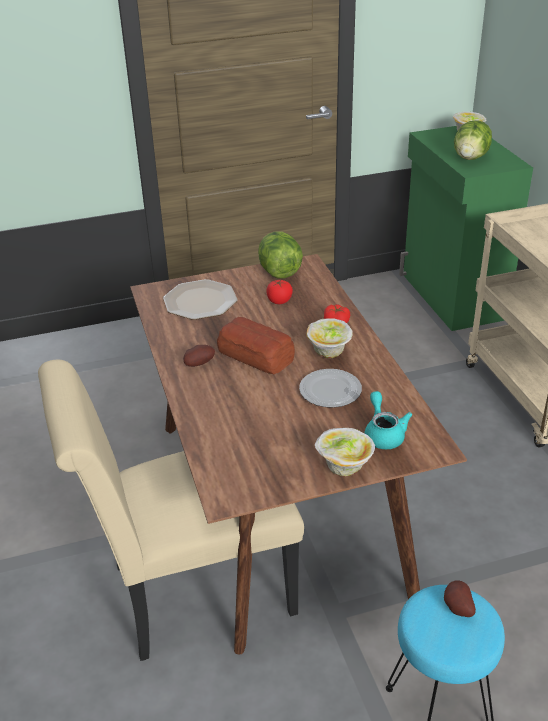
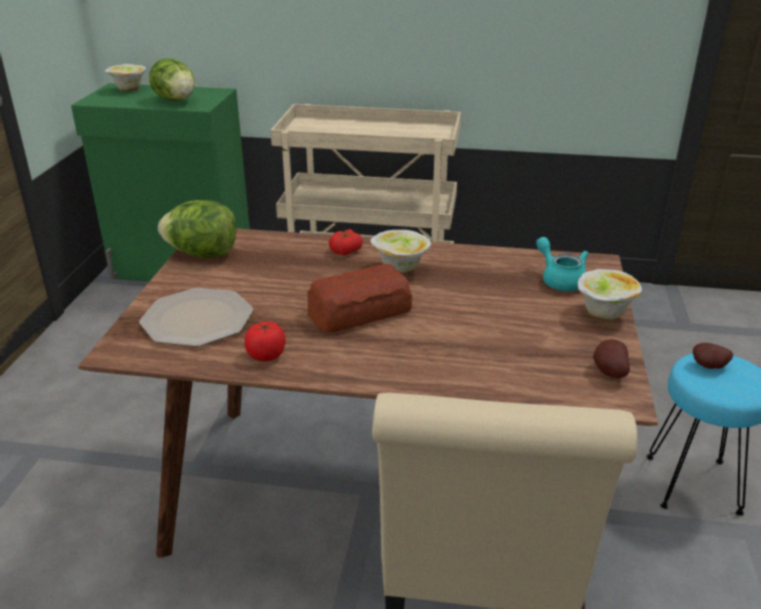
camera: 65 degrees left, 5 degrees down
potato [183,345,215,367] -> potato moved to [593,339,630,378]
tomato [266,280,293,304] -> tomato moved to [244,321,286,361]
plate [299,369,362,408] -> none
turquoise teapot [365,391,412,449] -> turquoise teapot turned 45 degrees clockwise [536,237,588,291]

